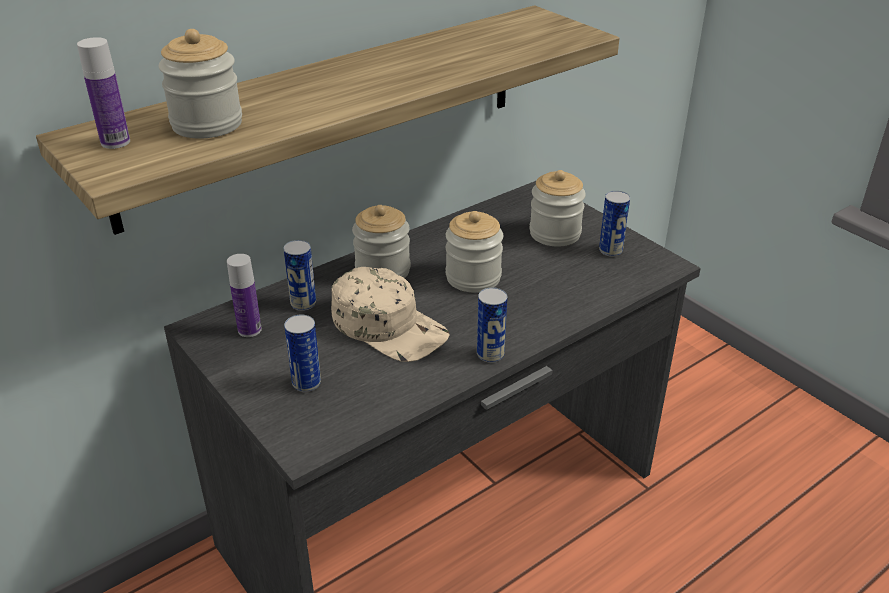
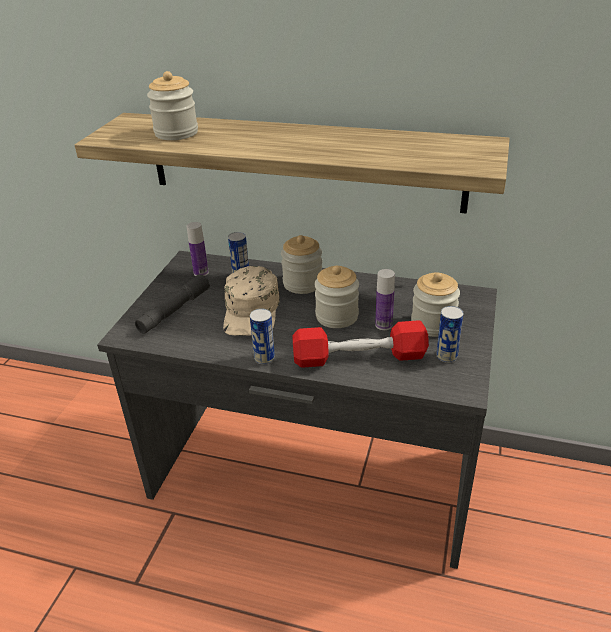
camera: 55 degrees right, 0 degrees up
bottle [77,37,130,149] -> bottle moved to [375,269,395,330]
can [284,315,321,392] -> grey flashlight [135,274,210,334]
none -> red dumbbell [292,320,429,368]

